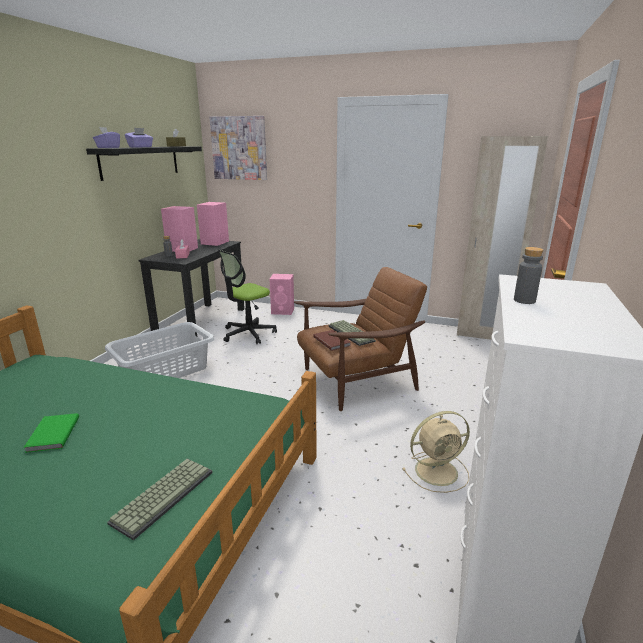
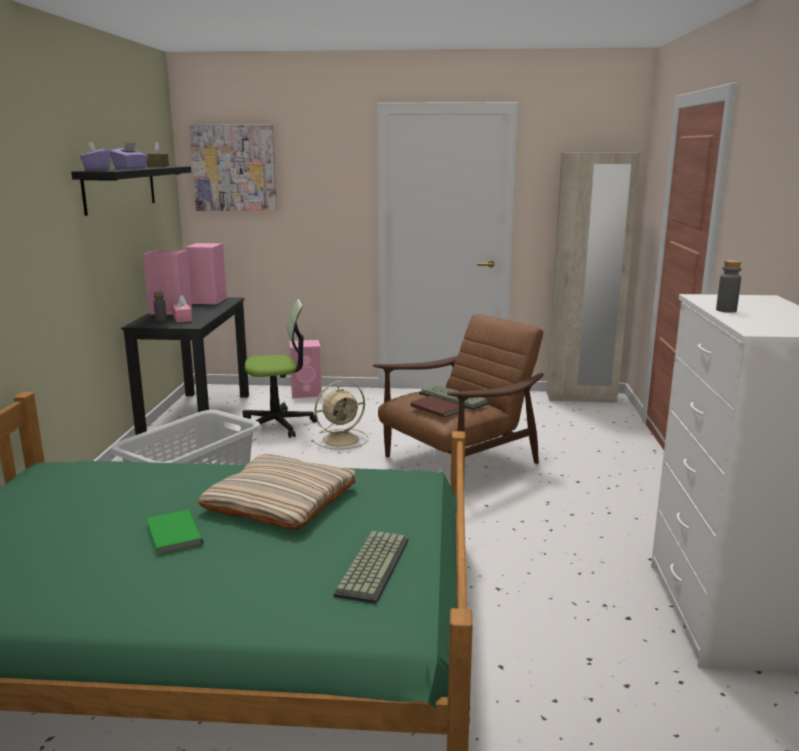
camera: 15 degrees left, 5 degrees down
office chair [218,250,277,344] -> office chair turned 135 degrees counterclockwise [242,299,318,438]
beige fan [402,411,470,493] -> beige fan moved to [311,381,369,450]
none -> beige pillow [197,454,356,530]

